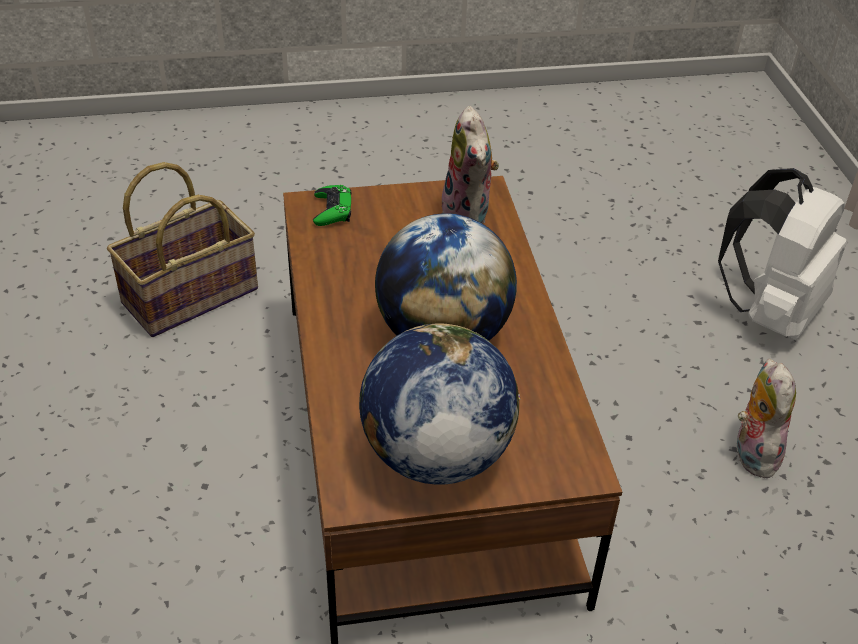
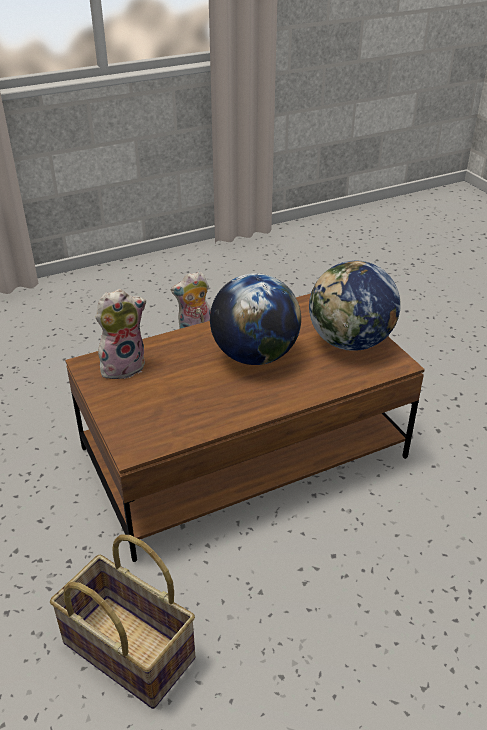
camera: 105 degrees left, 5 degrees down
green game controller [313,185,351,226] -> none
white backpack [718,168,847,340] -> none

